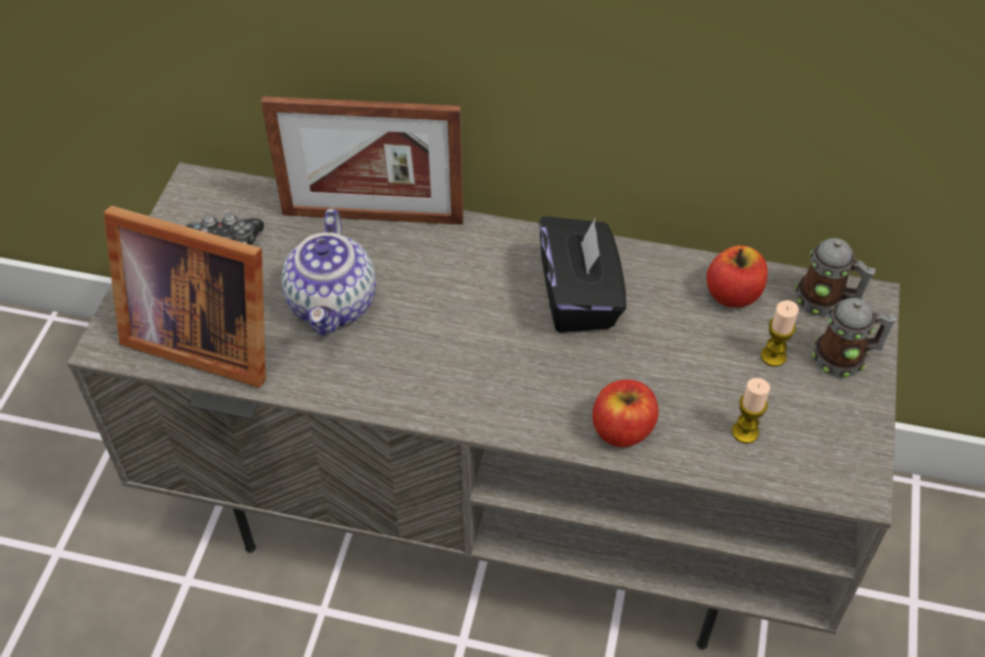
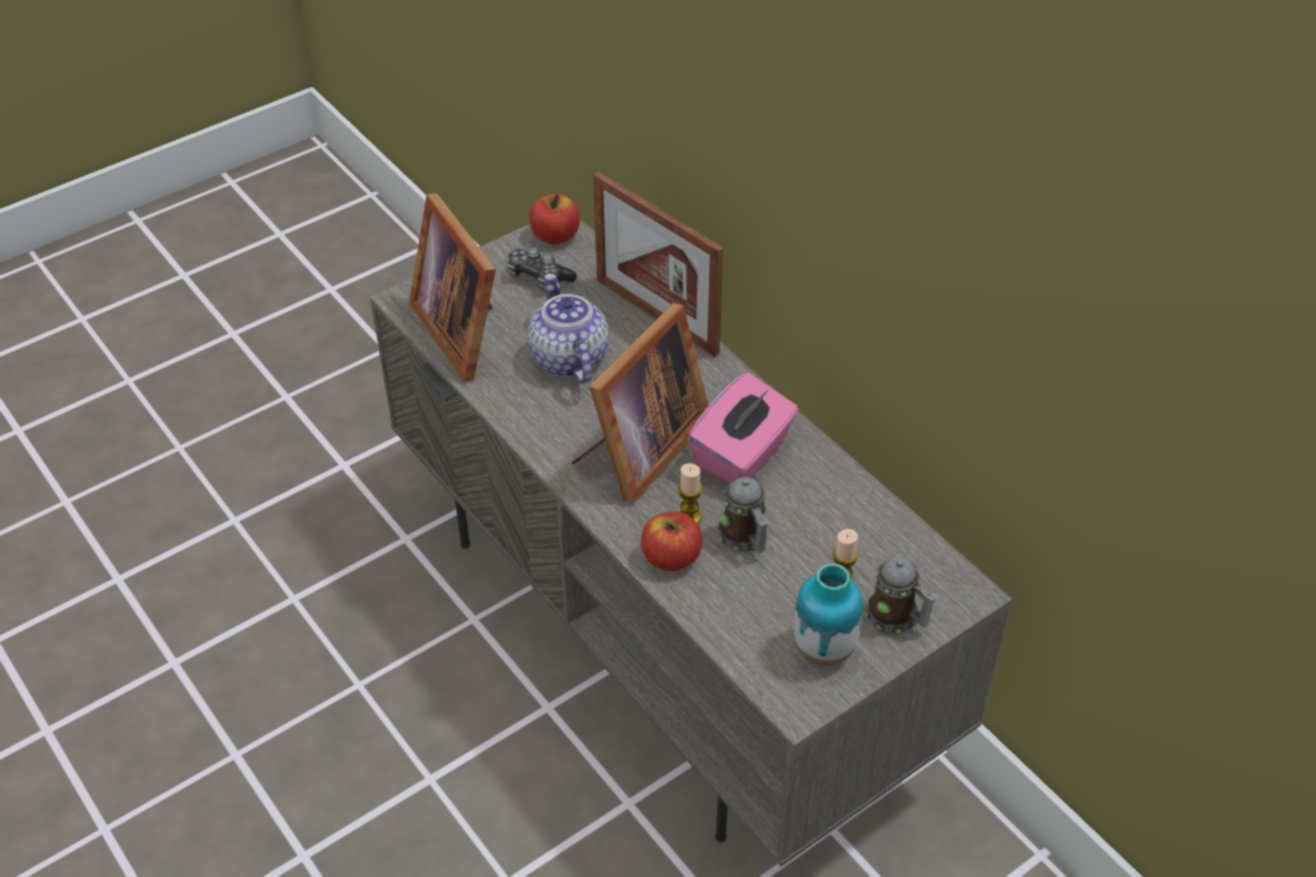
camera: 40 degrees right, 5 degrees down
teapot [281,209,376,336] -> teapot turned 120 degrees clockwise [528,273,609,384]
black tissue box [539,216,626,333] -> pink tissue box [688,373,798,484]
apple [707,245,768,308] -> apple moved to [529,194,580,245]
candle [732,378,770,444] -> candle moved to [678,463,702,524]
mug [795,238,876,317] -> mug moved to [717,477,768,554]
none -> picture frame [572,303,709,503]
none -> vase [794,563,863,666]

